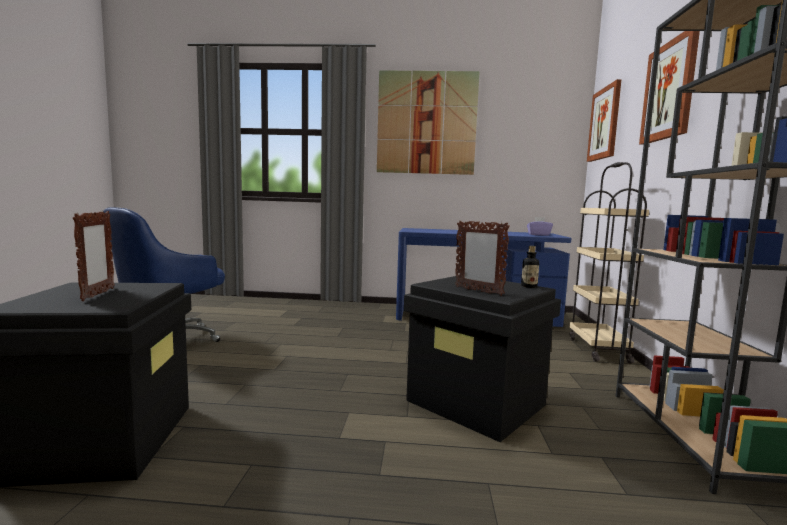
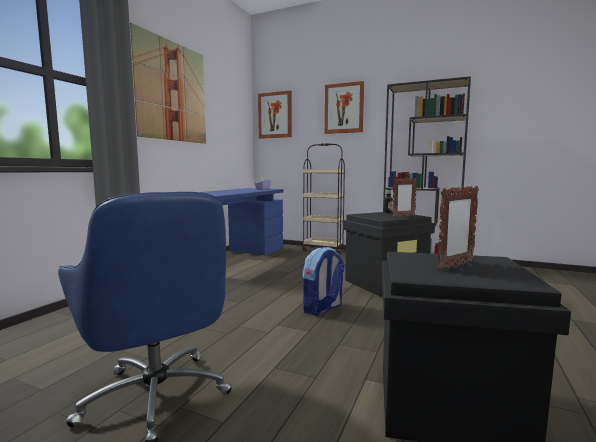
camera: 70 degrees left, 0 degrees up
picture frame [73,211,115,301] -> picture frame turned 135 degrees clockwise [437,185,479,271]
none -> backpack [302,247,345,315]

